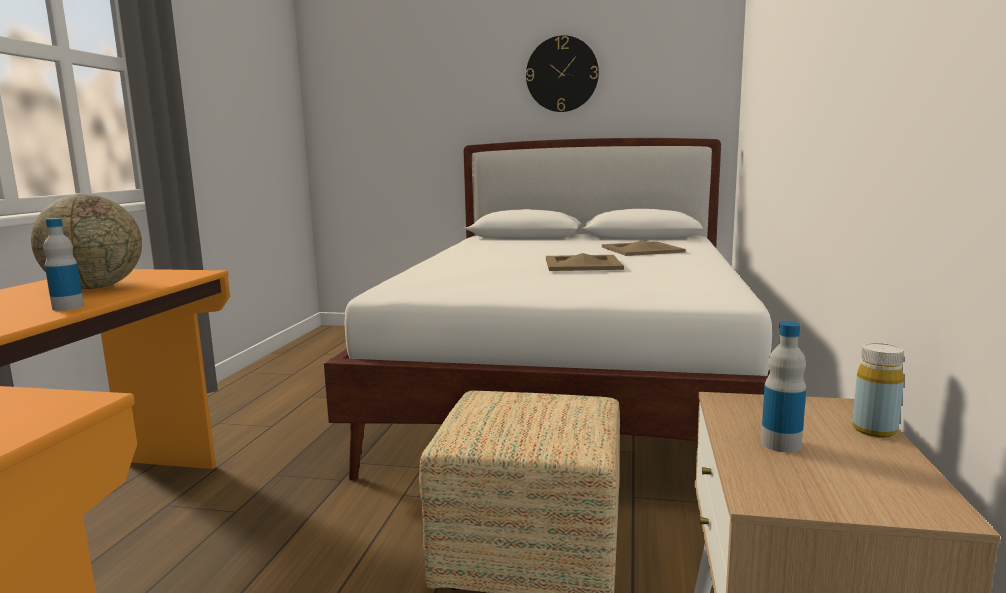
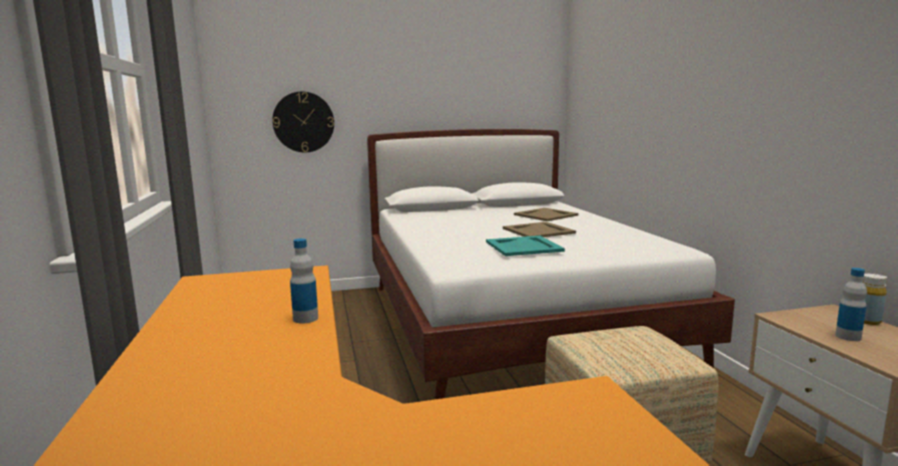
camera: 25 degrees left, 0 degrees up
globe [31,194,142,289] -> none
wall clock [526,35,599,112] -> wall clock moved to [272,91,334,152]
none -> turquoise tray [486,236,565,256]

